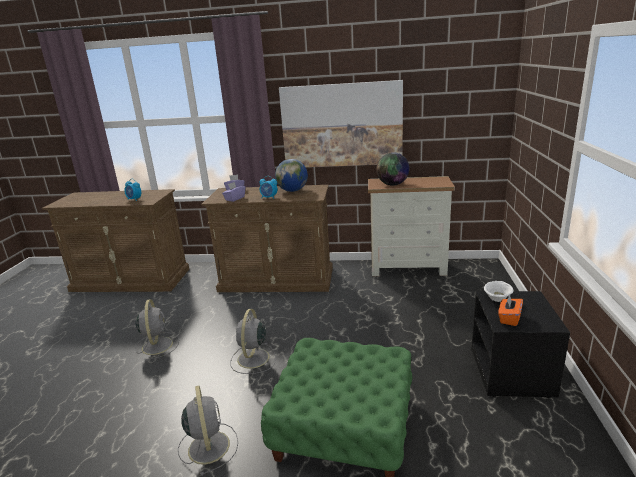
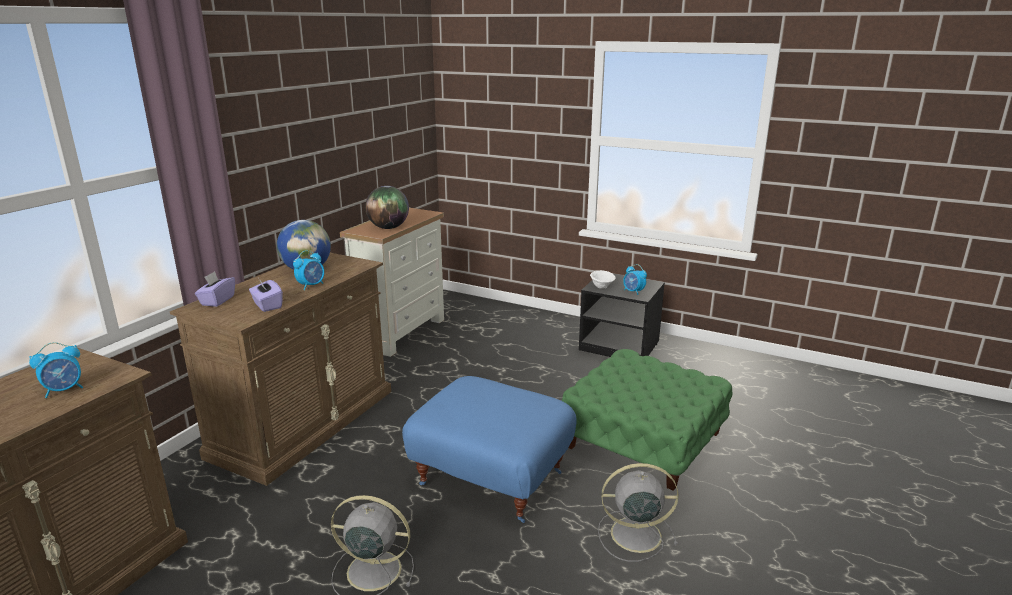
camera: 70 degrees left, 0 degrees up
grey fan [230,309,276,374] -> blue ottoman [402,376,576,523]
picture [279,80,403,167] -> none
orange tissue box [498,294,523,326] -> alarm clock [623,264,647,295]

